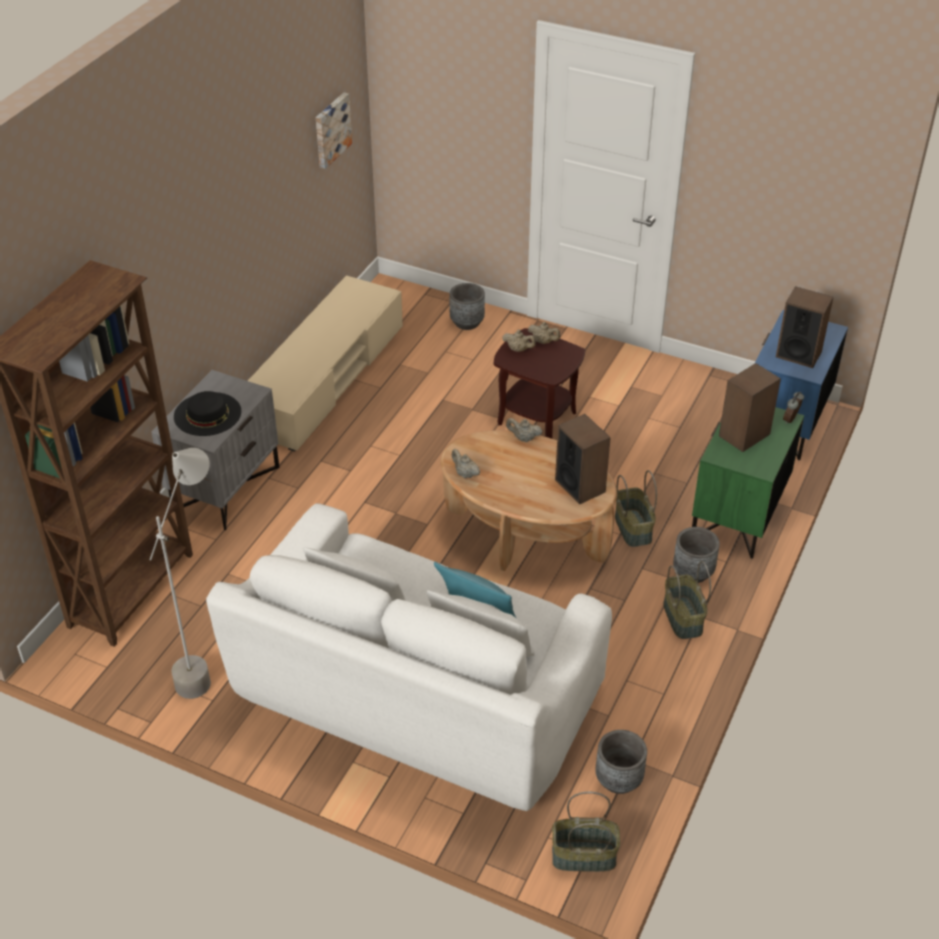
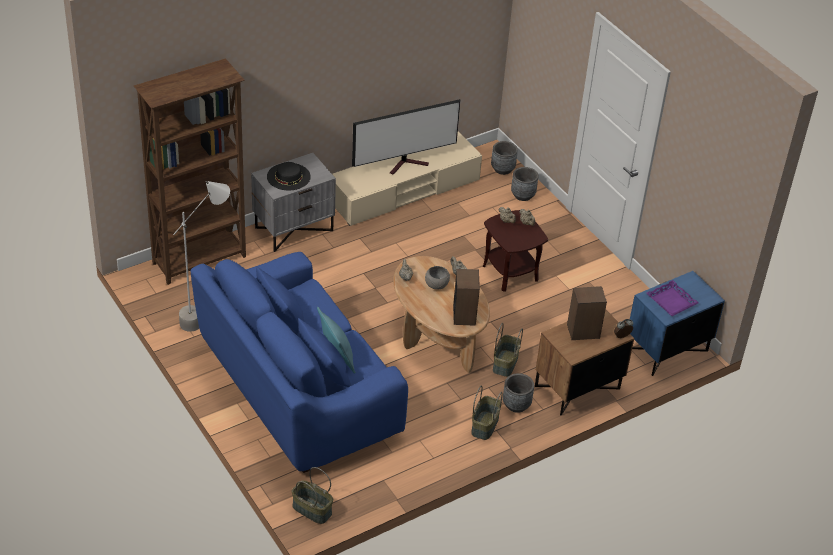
camera: 30 degrees right, 0 degrees up
white sofa [206,503,612,811] -> blue sofa [190,252,408,473]
picture [316,93,352,169] -> none
grey planter [596,730,647,794] -> grey planter moved to [491,141,518,175]
green nightstand [692,407,804,558] -> brown nightstand [535,310,634,416]
speaker [776,286,833,368] -> purple tray [646,280,699,316]
none -> television [352,99,461,175]
none -> grey bowl [425,266,450,290]

